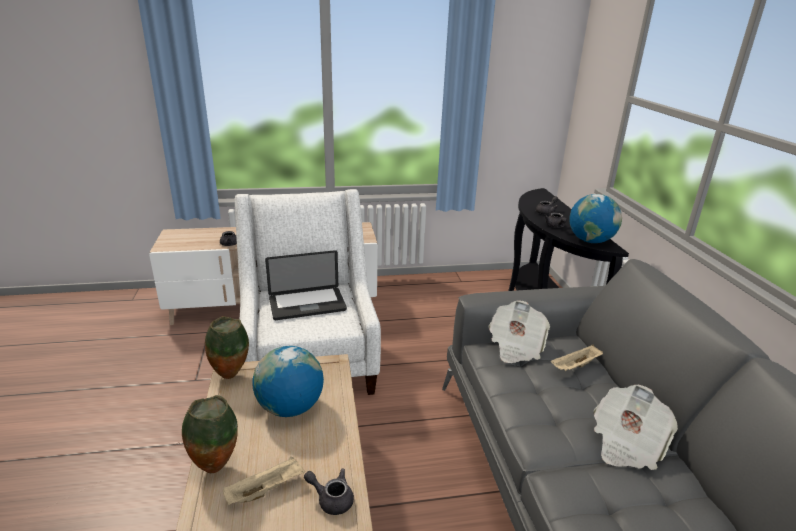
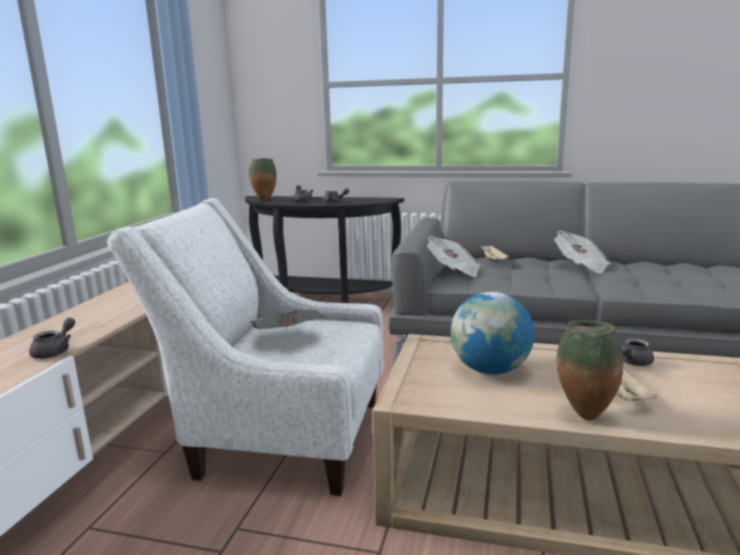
camera: 65 degrees left, 10 degrees down
vase [205,316,249,379] -> vase moved to [249,158,276,201]
laptop [265,250,347,320] -> newspaper [250,310,323,329]
globe [569,194,622,243] -> none

